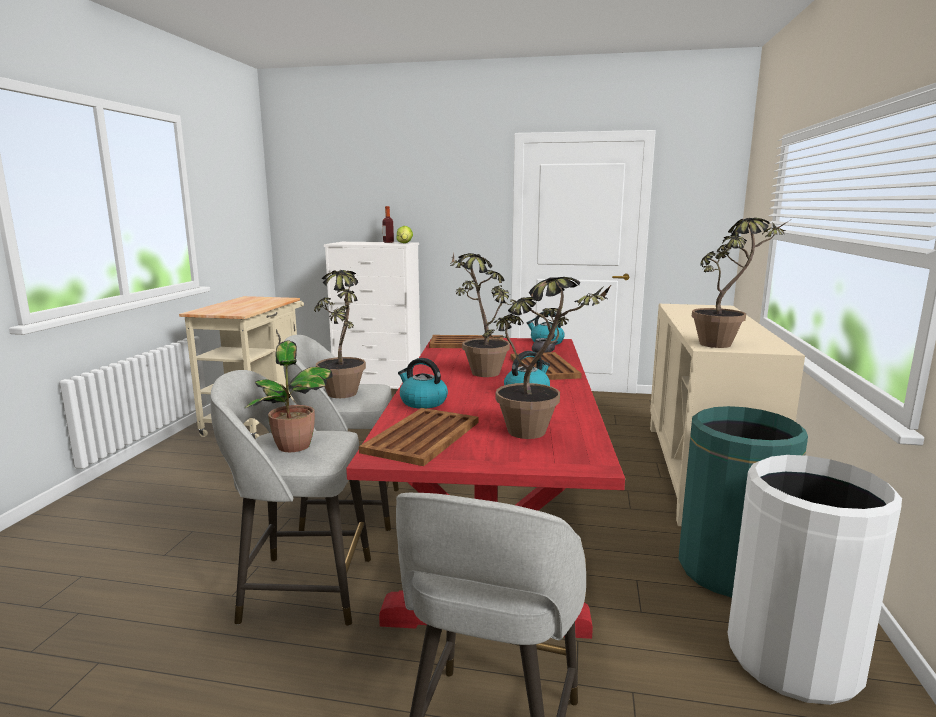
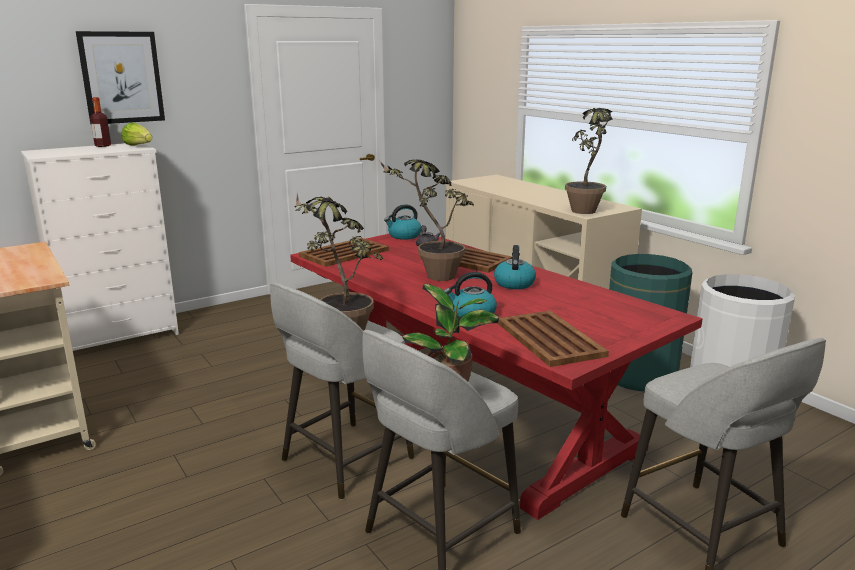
camera: 45 degrees left, 5 degrees up
potted plant [483,277,612,439] -> none
none -> picture [76,31,165,124]

